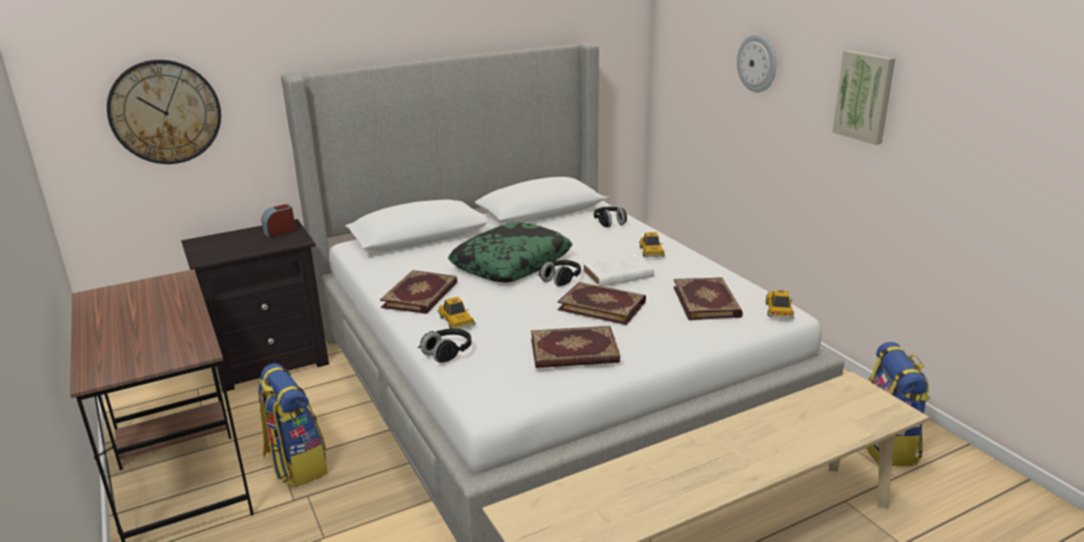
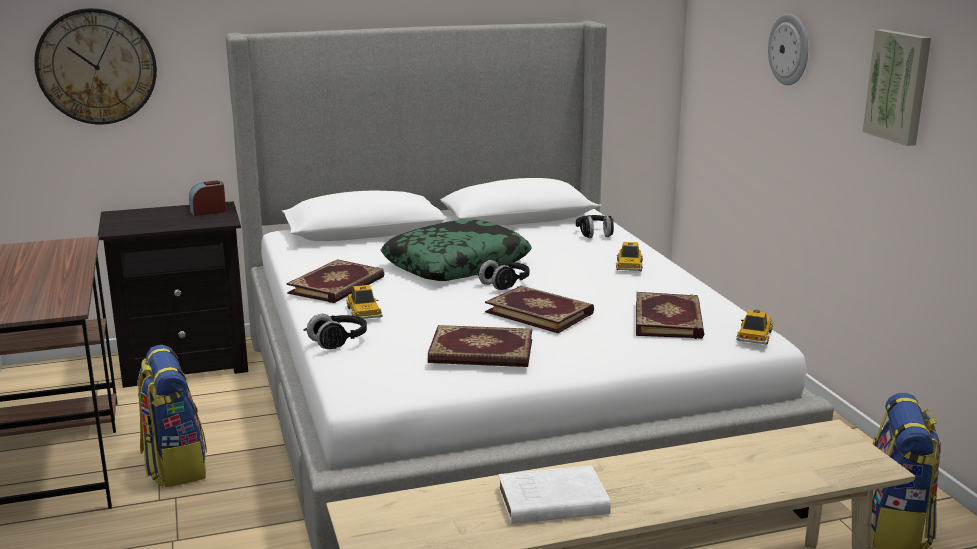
camera: 10 degrees right, 5 degrees down
white book [582,253,654,286] -> white book moved to [498,465,611,524]

